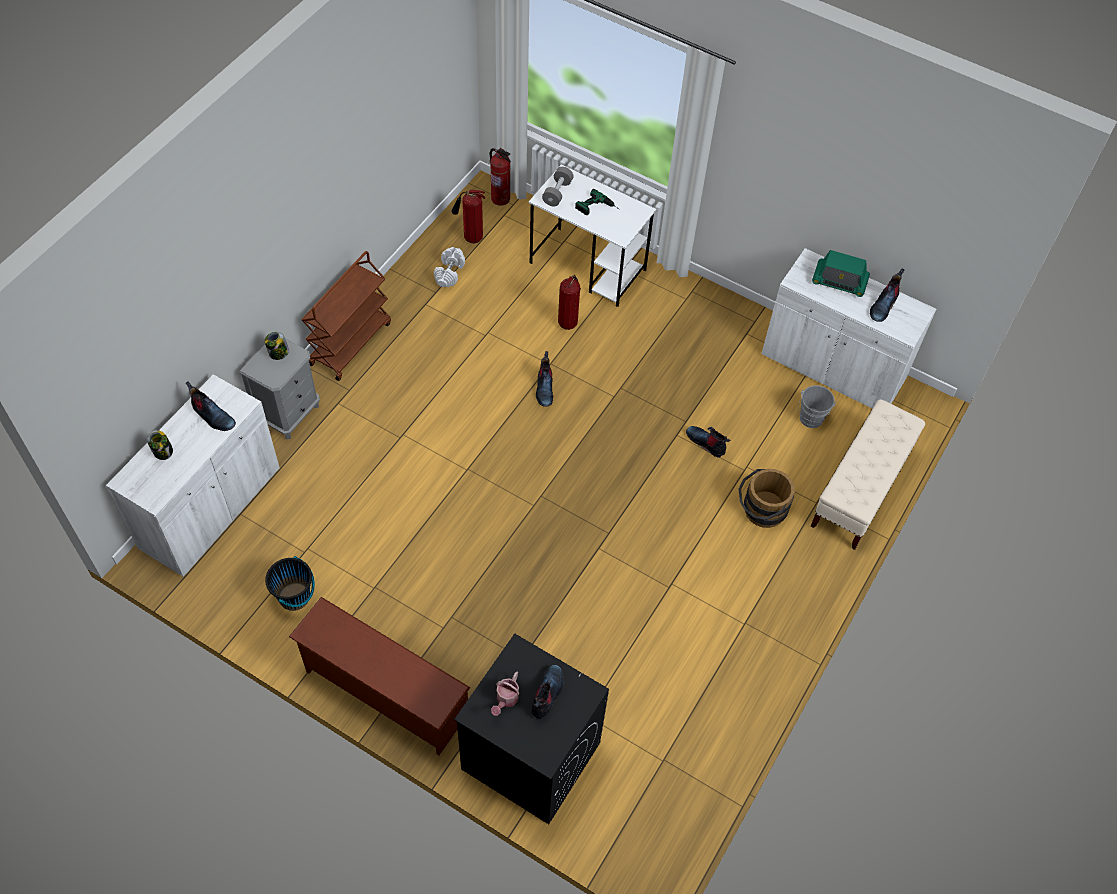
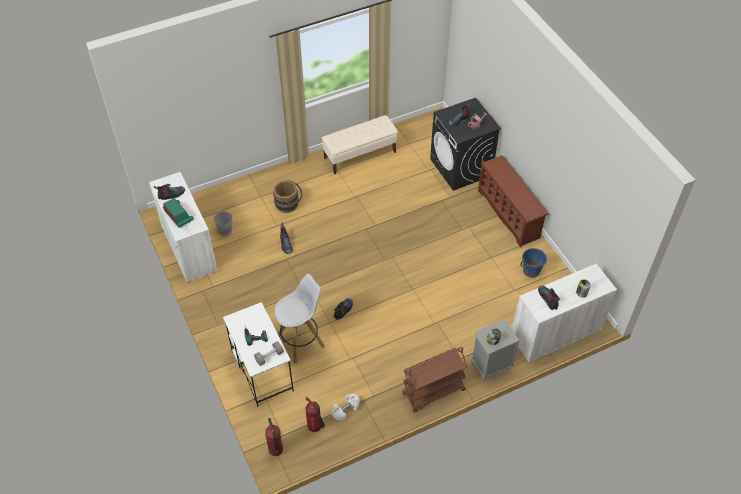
camera: 145 degrees left, 5 degrees down
black bucket [265,556,315,611] -> blue bucket [520,248,547,278]
fire extinguisher [558,275,581,330] -> white stool [275,274,325,364]
beige bench [810,399,925,550] -> beige bench moved to [322,115,398,174]

